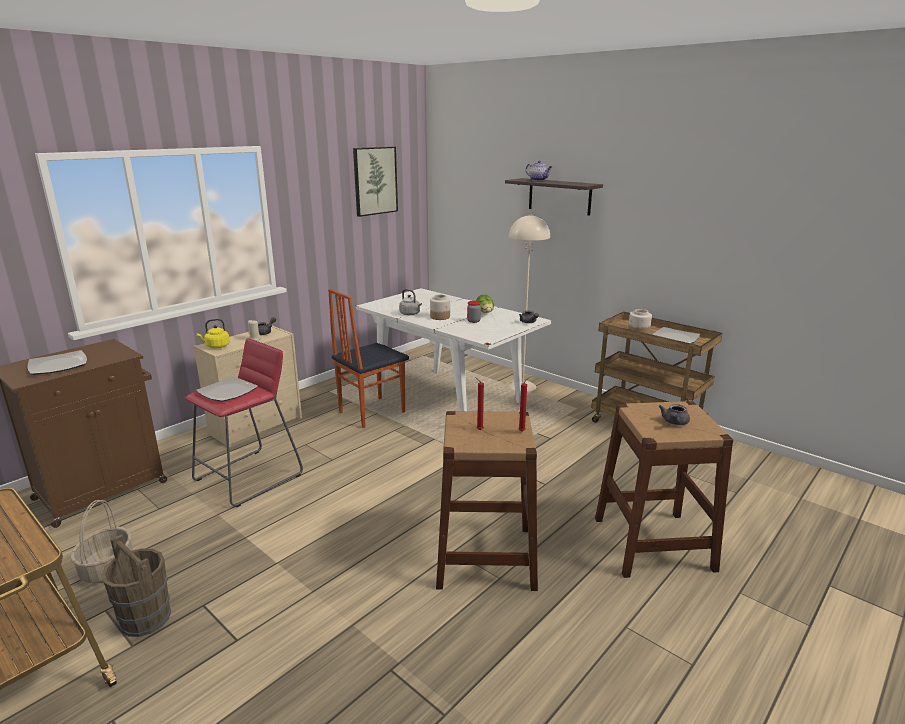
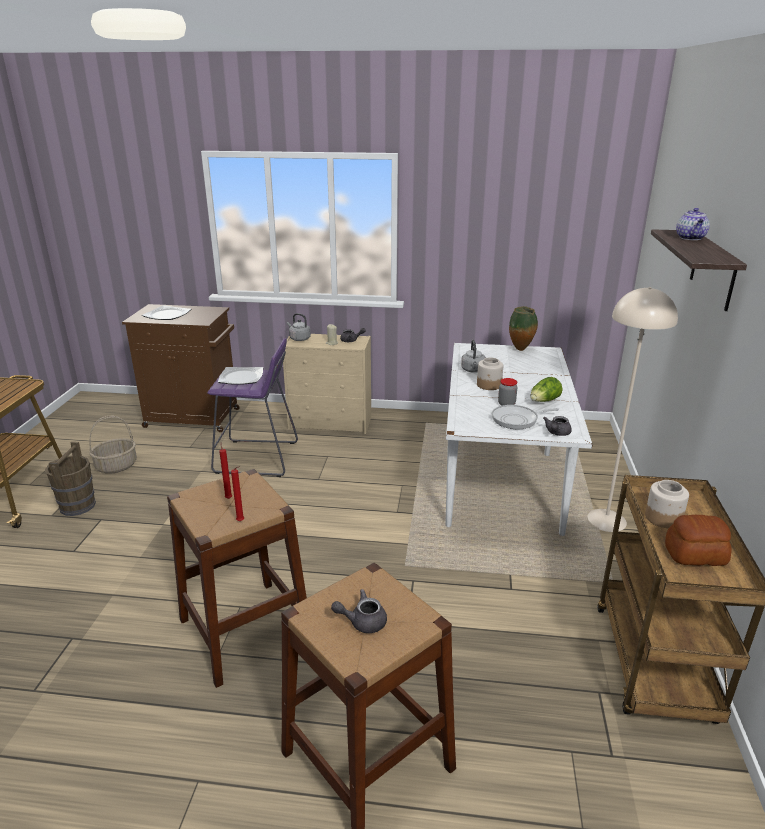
camera: 55 degrees right, 5 degrees up
red stool [185,338,303,507] -> purple stool [207,338,298,477]
yellow kettle [196,319,230,348] -> grey kettle [287,313,311,341]
chair [328,289,409,428] -> none
picture [353,147,398,217] -> none
plate [653,327,700,343] -> bread [665,515,732,566]
none -> frying pan [492,405,559,429]
none -> vase [509,306,538,351]

